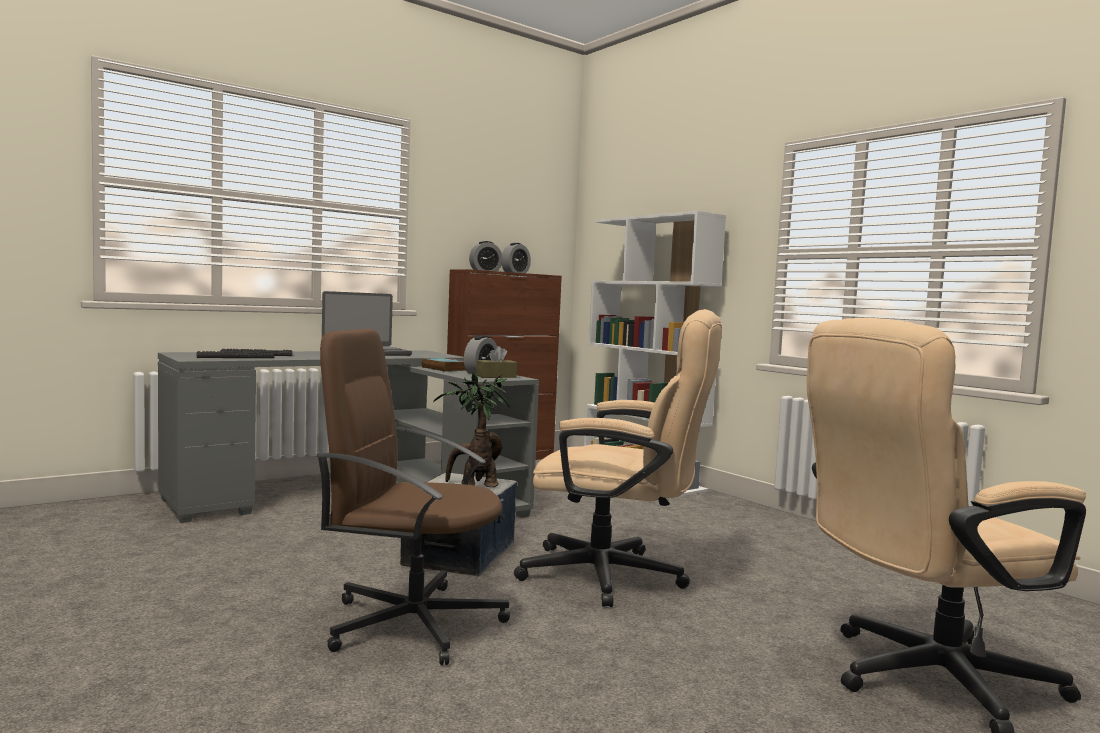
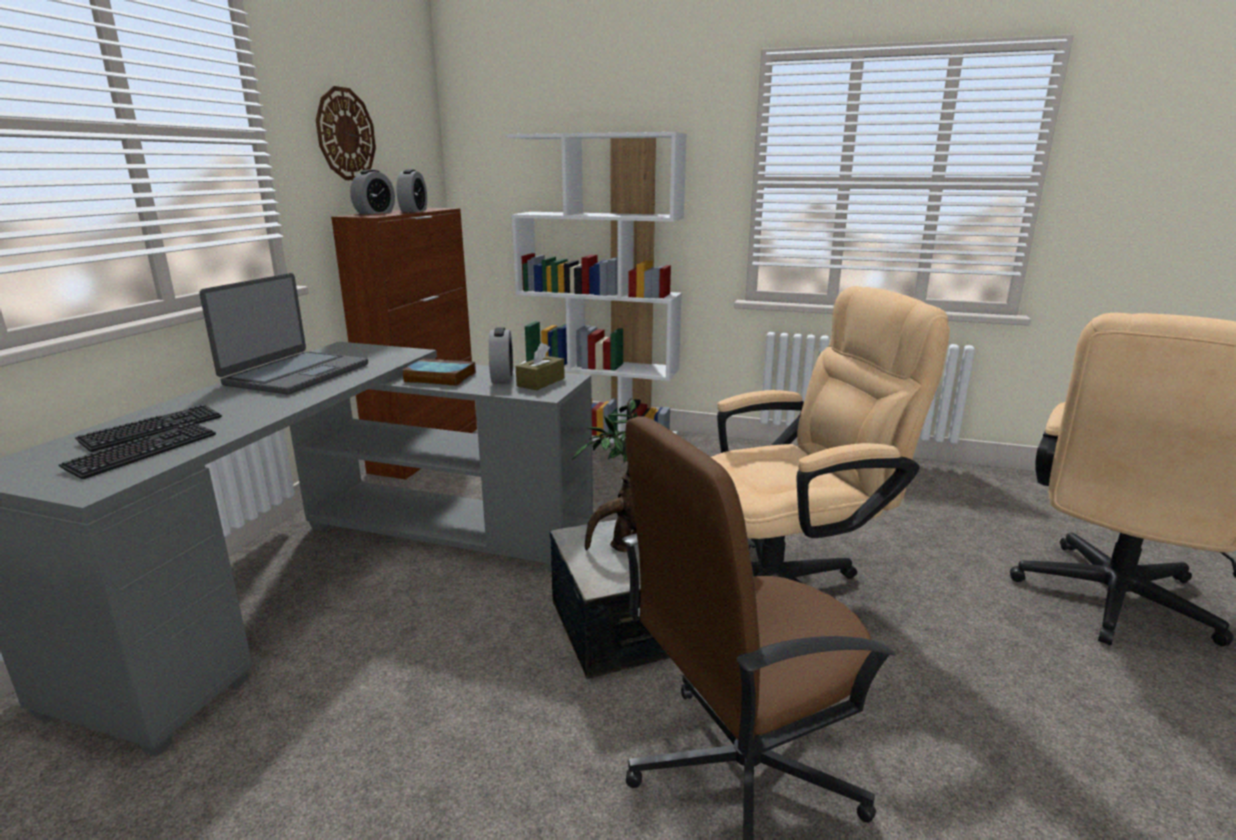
camera: 35 degrees left, 15 degrees up
none -> wall clock [316,86,376,180]

